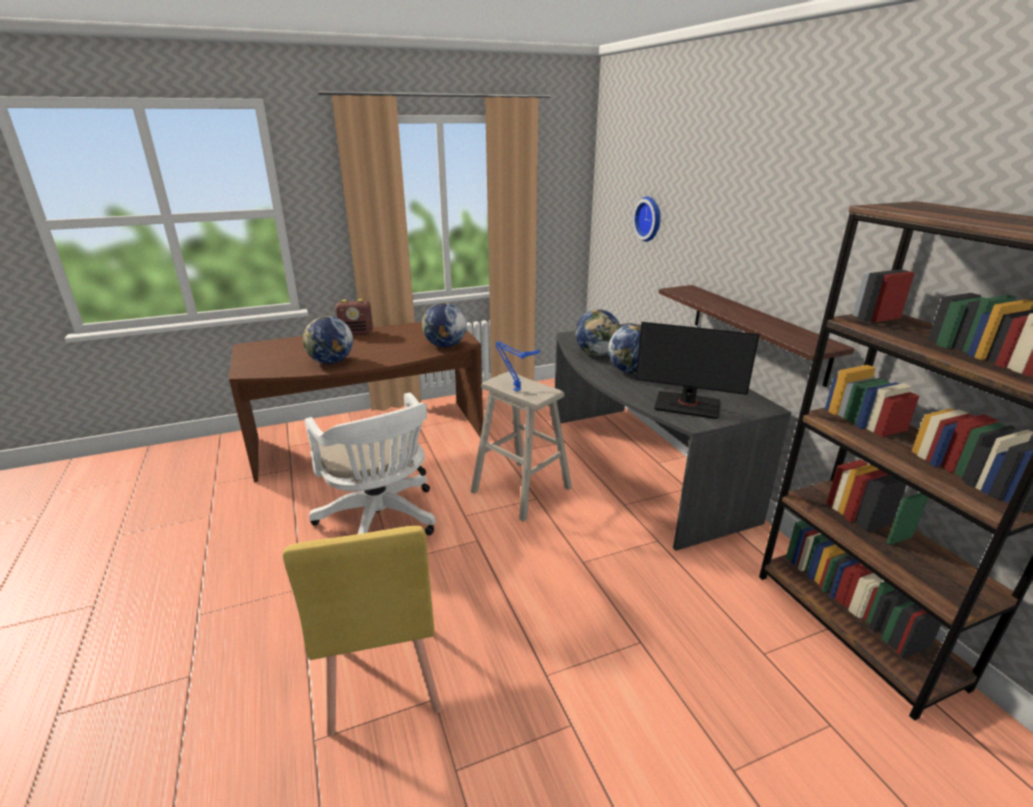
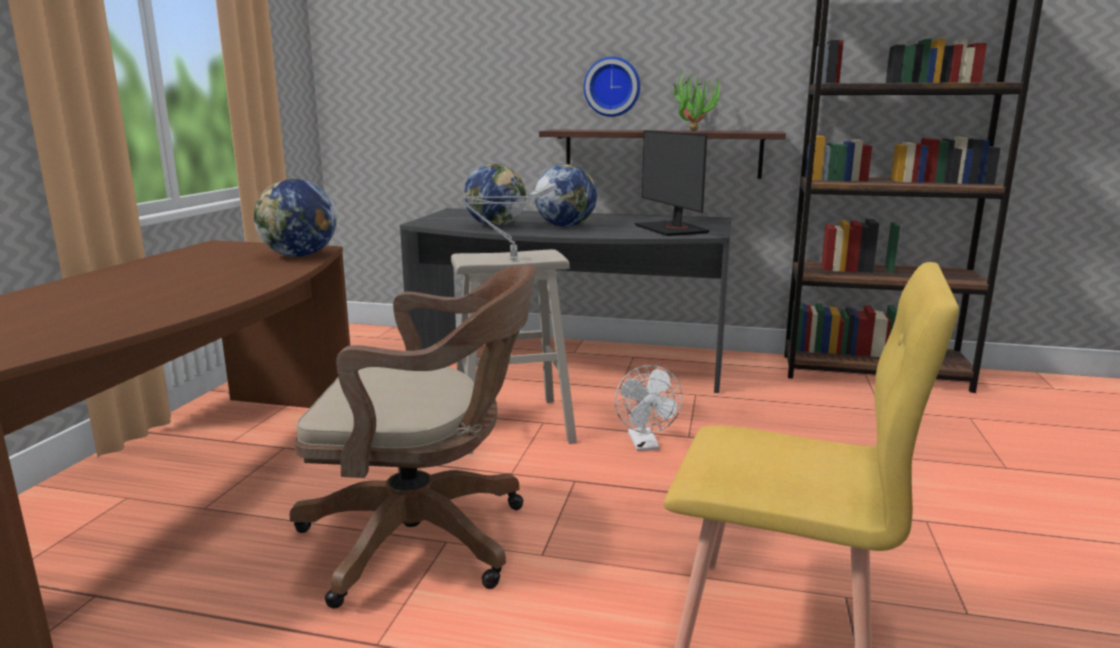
camera: 55 degrees left, 10 degrees down
globe [303,316,353,364] -> none
white office chair [305,392,436,535] -> brown office chair [290,264,536,609]
radio [335,299,373,335] -> none
blue table lamp [496,341,540,391] -> grey table lamp [461,183,557,261]
wall clock [633,197,660,242] -> wall clock moved to [584,57,640,117]
monitor [636,322,760,419] -> monitor turned 105 degrees clockwise [634,130,710,236]
none -> white fan [615,365,683,451]
none -> potted plant [670,70,723,131]

